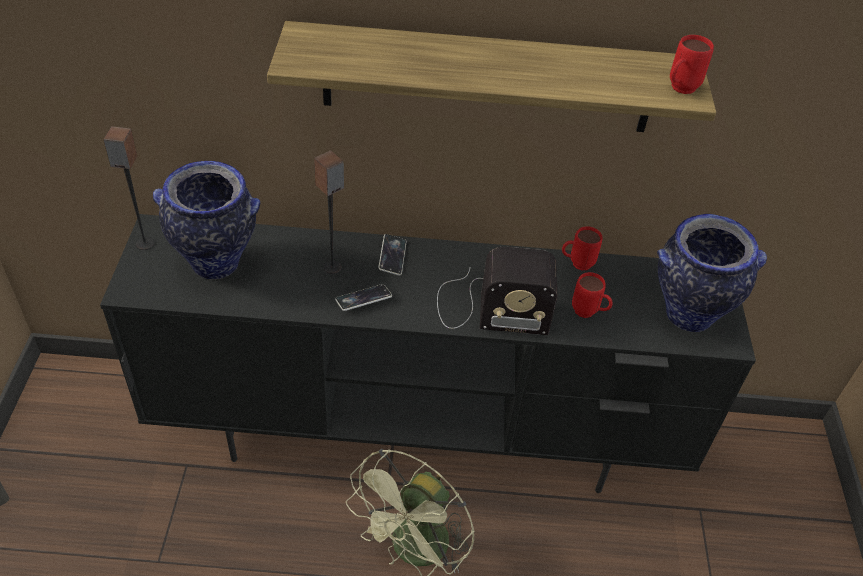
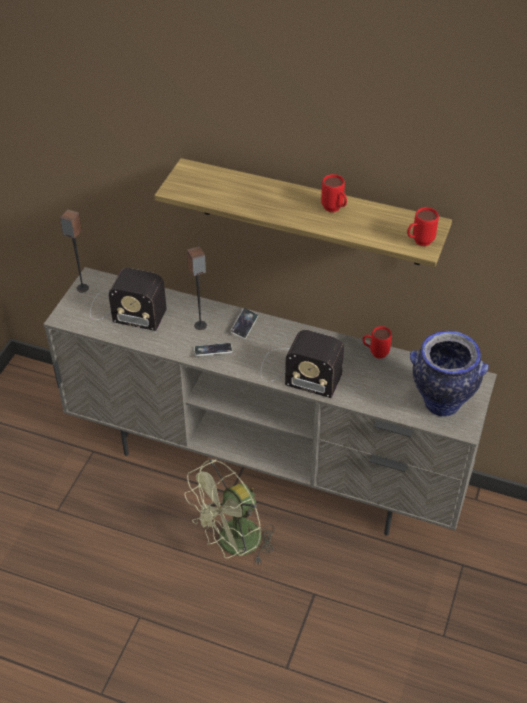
camera: 20 degrees right, 0 degrees up
black tv stand [100,214,756,493] -> beige tv stand [44,267,497,536]
vase [153,161,260,279] -> radio [90,268,167,331]
red mug [572,272,613,318] -> red mug moved to [321,174,347,212]

